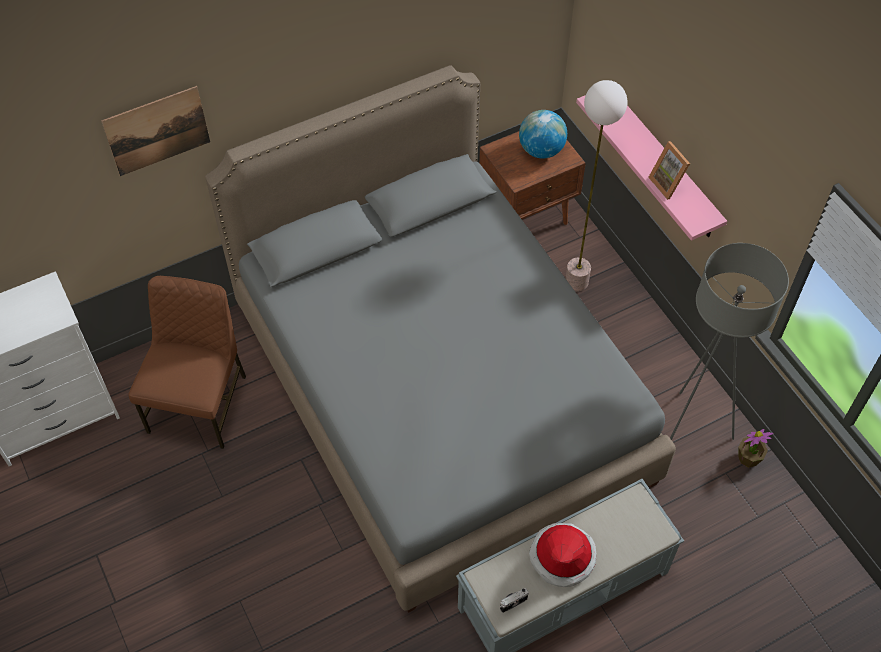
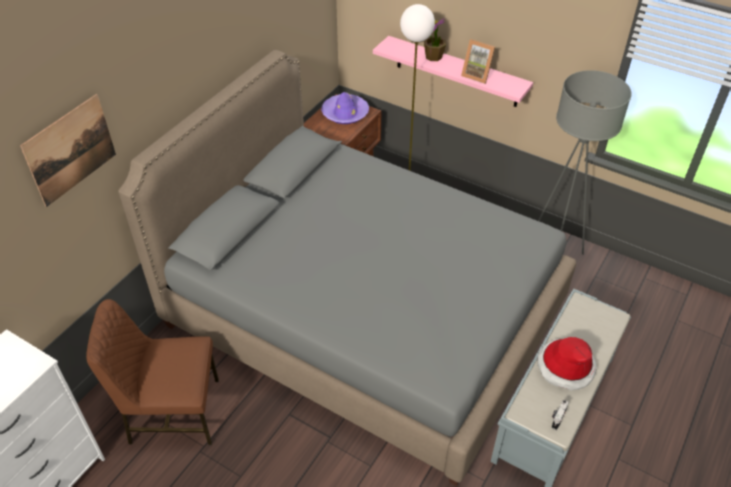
camera: 30 degrees left, 10 degrees down
brown chair [128,276,246,449] -> brown chair turned 75 degrees counterclockwise [86,299,219,445]
globe [519,110,567,159] -> purple hat [321,92,369,124]
potted plant [738,429,774,467] -> potted plant moved to [424,18,446,61]

